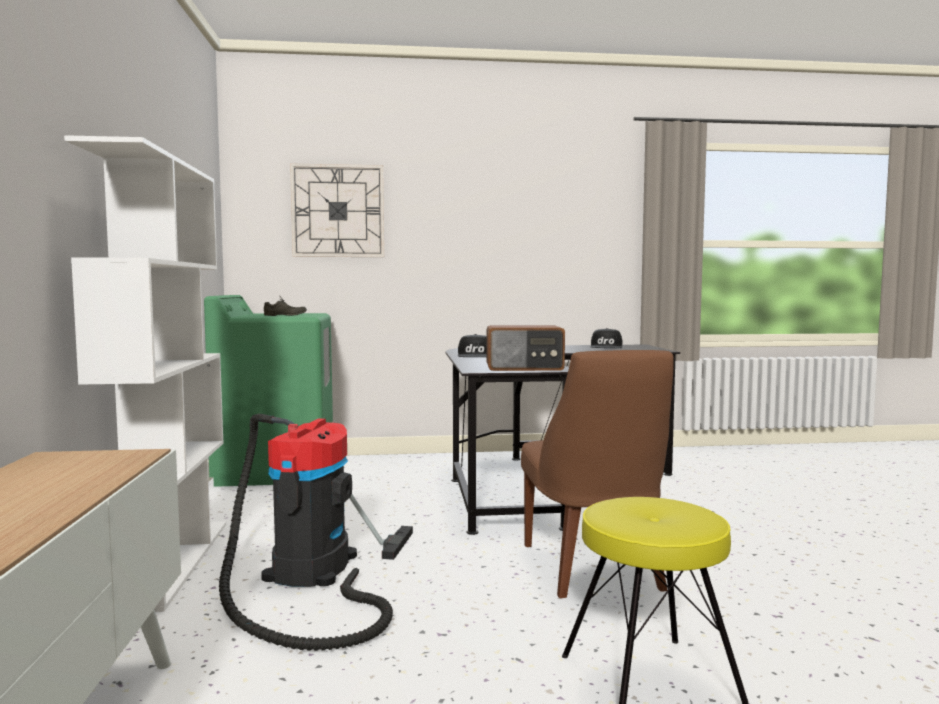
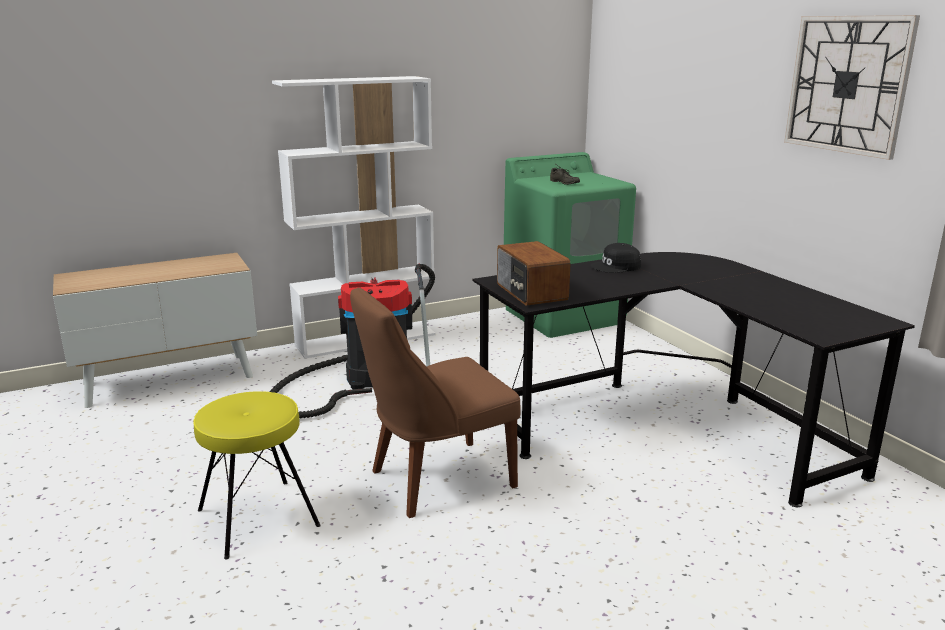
camera: 70 degrees right, 15 degrees up
wall clock [290,164,384,257] -> wall clock moved to [784,15,920,160]
black cap [591,328,622,348] -> none

